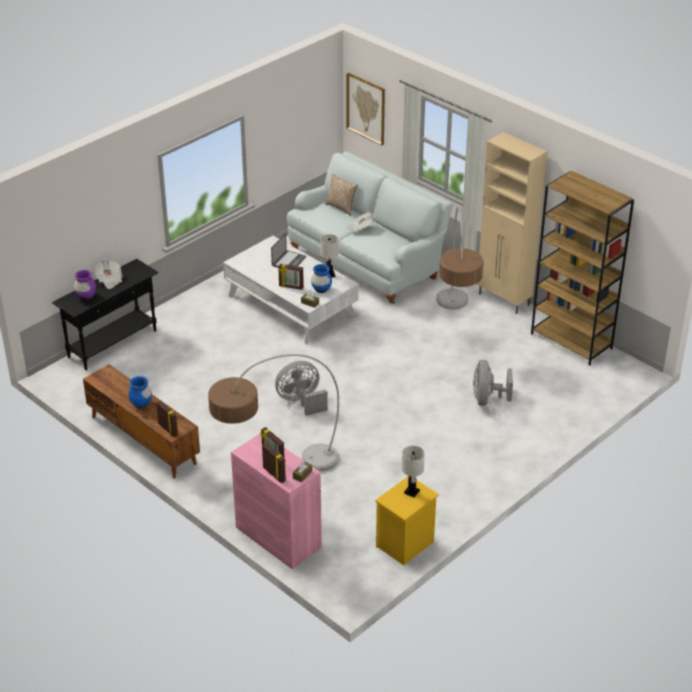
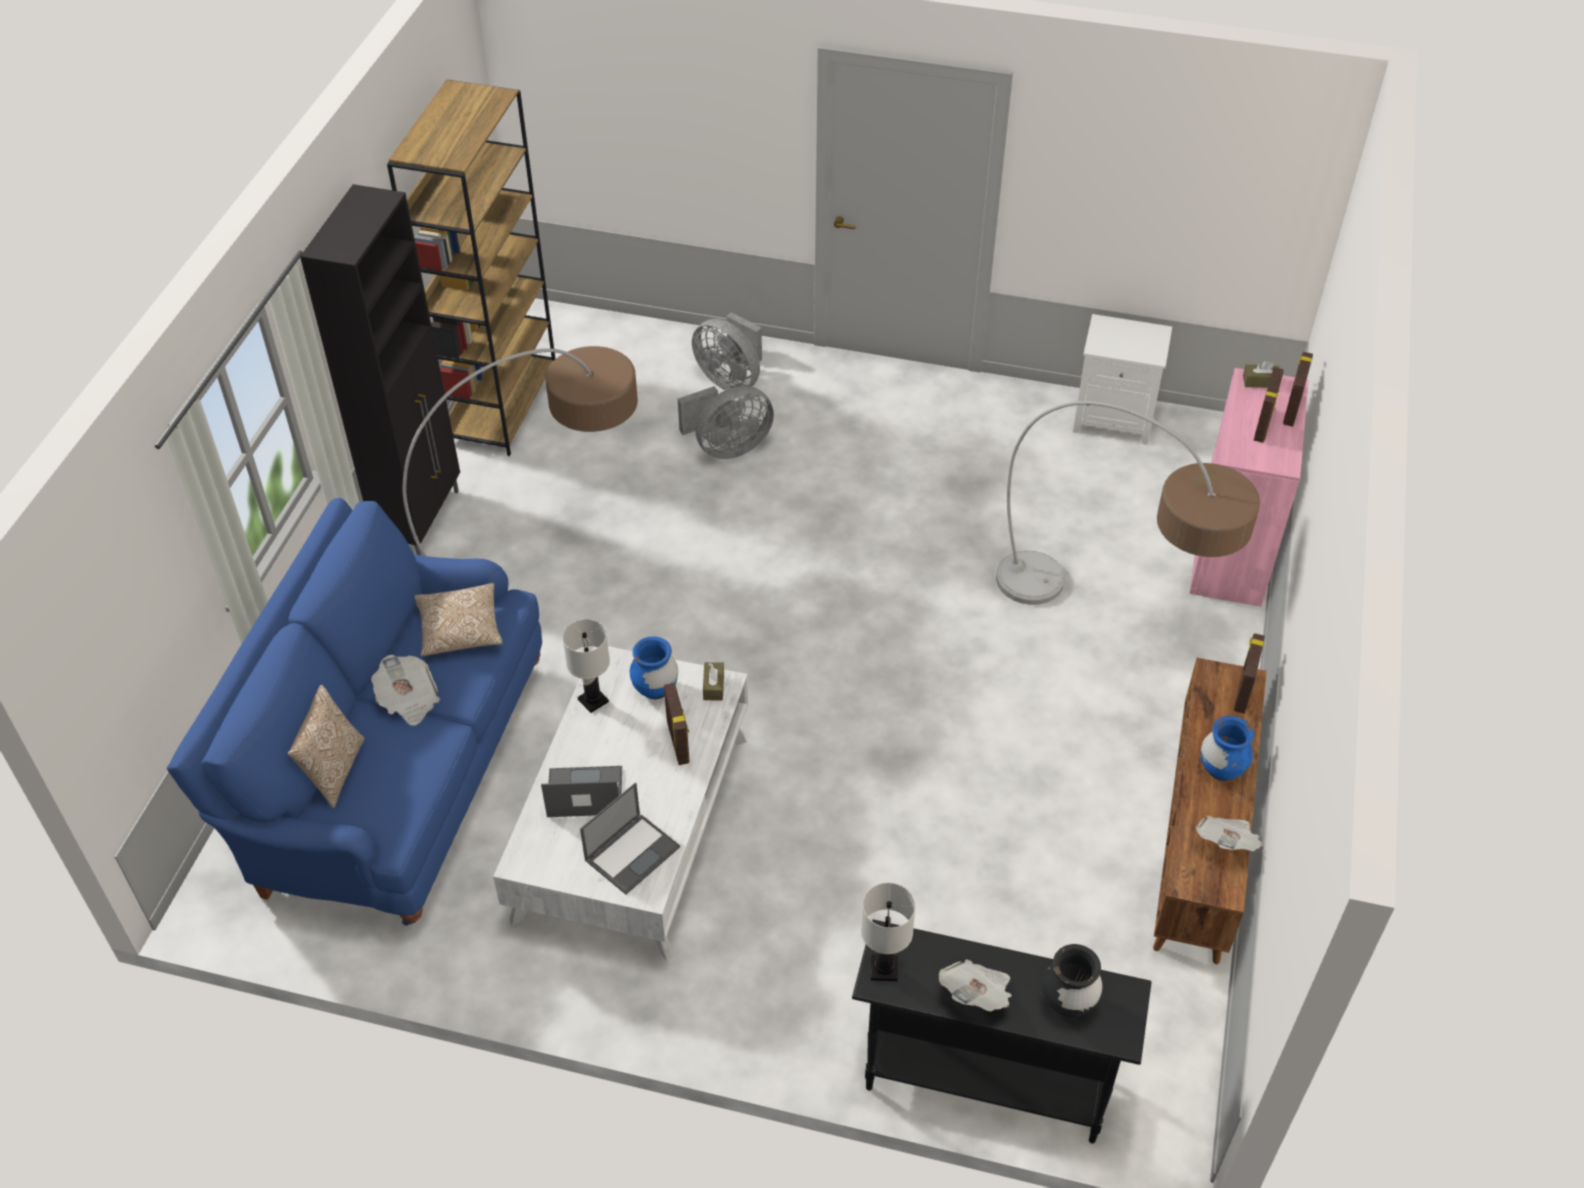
camera: 120 degrees left, 10 degrees up
purple vase [74,270,96,300] -> black vase [1042,944,1102,1017]
grey fan [275,361,328,416] -> grey fan moved to [692,312,762,390]
white sofa [287,151,453,304] -> blue sofa [167,498,542,926]
picture [347,73,385,146] -> none
yellow nightstand [375,477,439,565] -> white nightstand [1073,314,1172,445]
white table lamp [402,446,425,498] -> white table lamp moved to [861,883,916,981]
beige cabinet [477,132,547,314] -> black cabinet [300,184,460,556]
none -> pillow [414,583,503,656]
none -> laptop [580,782,680,894]
none -> newspaper [1196,815,1263,851]

